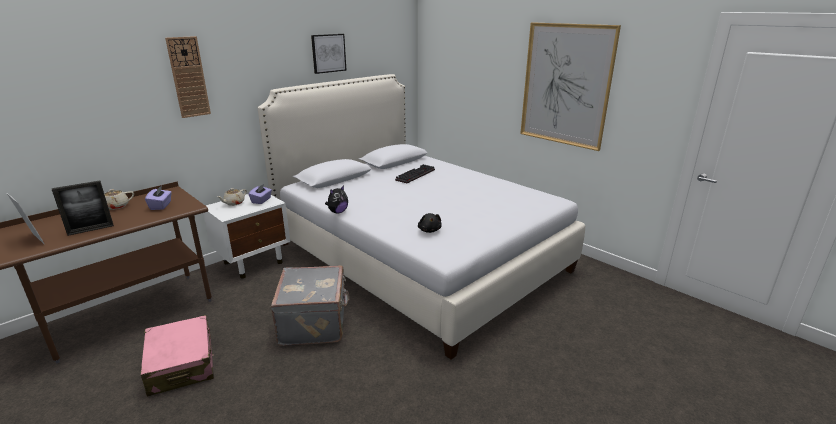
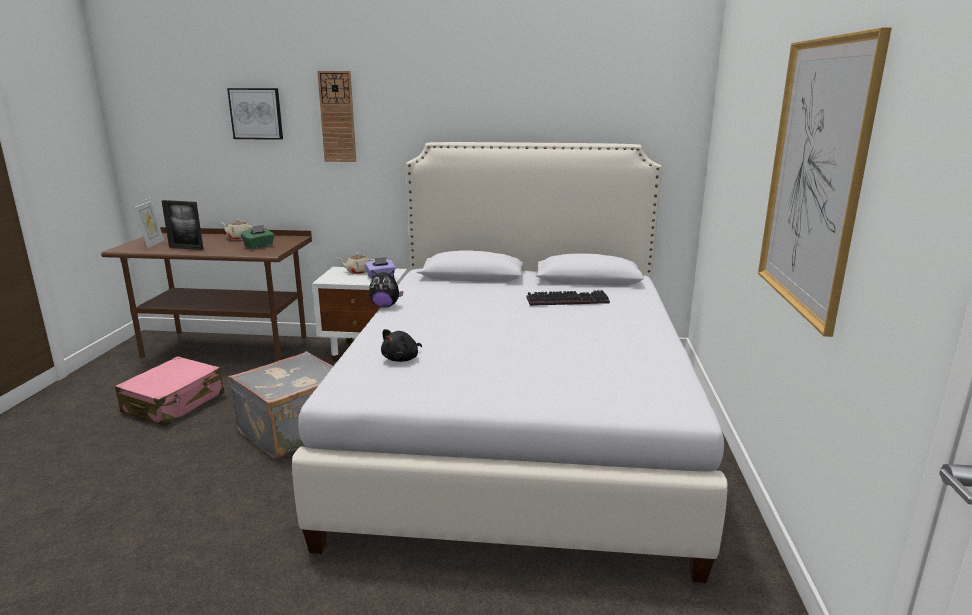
camera: 50 degrees right, 5 degrees down
purple tissue box [145,186,172,210] -> green tissue box [241,225,275,249]
picture [311,34,346,74] -> picture moved to [227,88,283,140]

